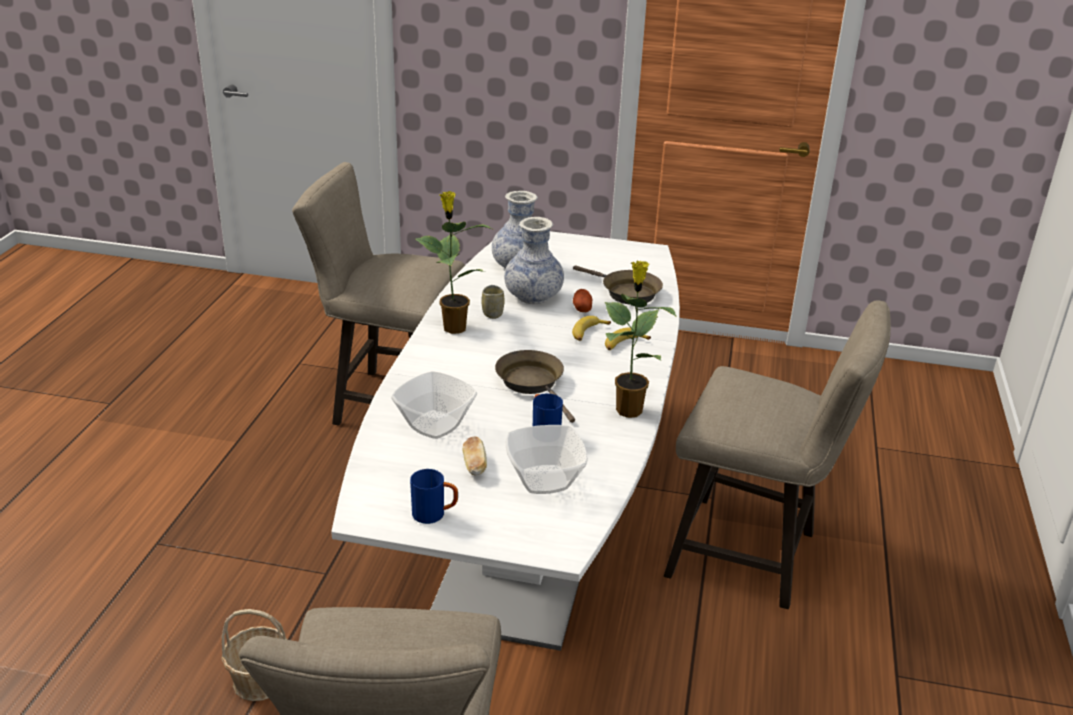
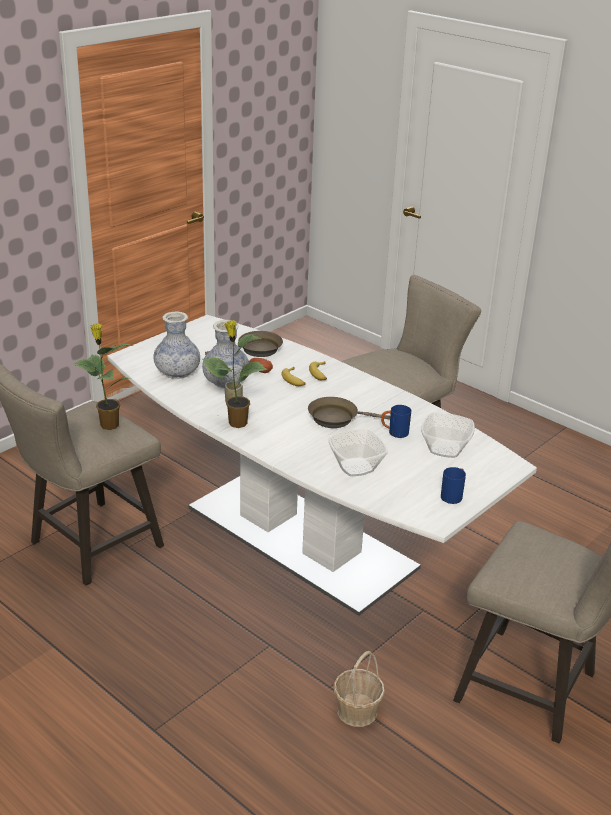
camera: 60 degrees left, 0 degrees up
bread [462,436,487,475] -> none
potted plant [605,260,677,418] -> potted plant moved to [73,323,132,430]

